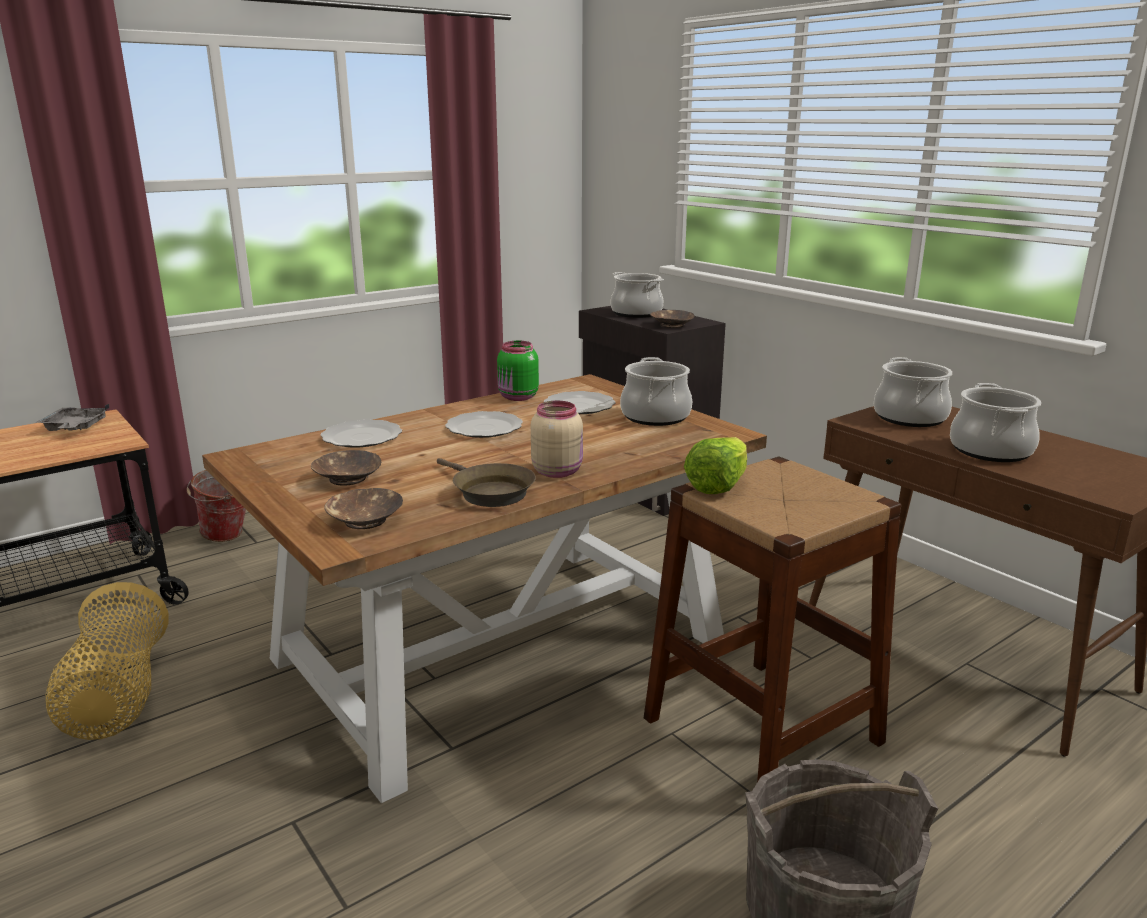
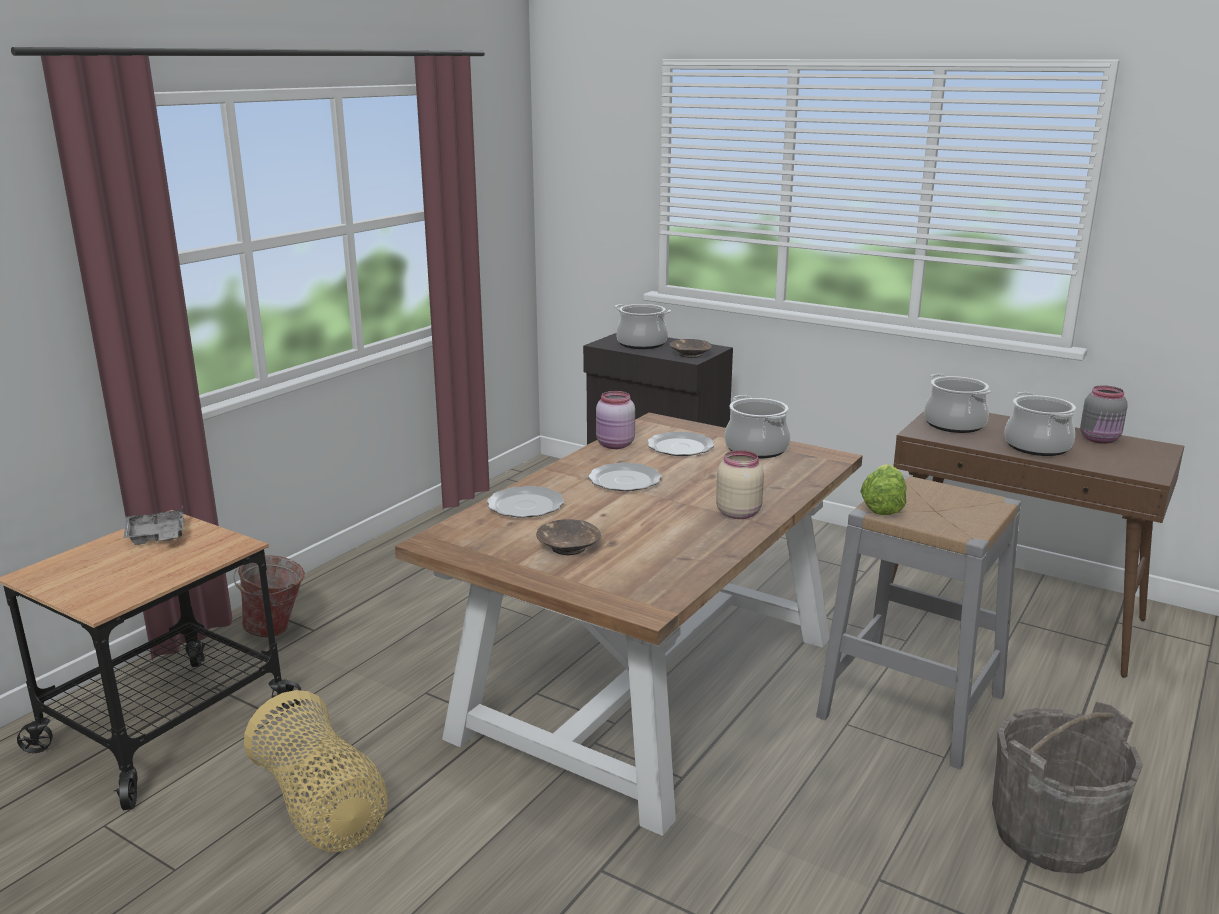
camera: 20 degrees left, 0 degrees up
brown bowl [324,488,403,529] -> none
brown frying pan [437,458,536,507] -> none
green jar [497,341,539,401] -> pink jar [596,391,635,449]
brown stool [644,457,901,782] -> grey stool [816,475,1021,770]
none -> grey jar [1080,385,1128,444]

